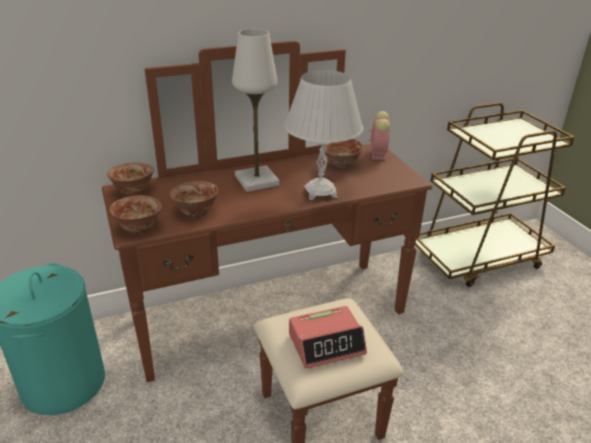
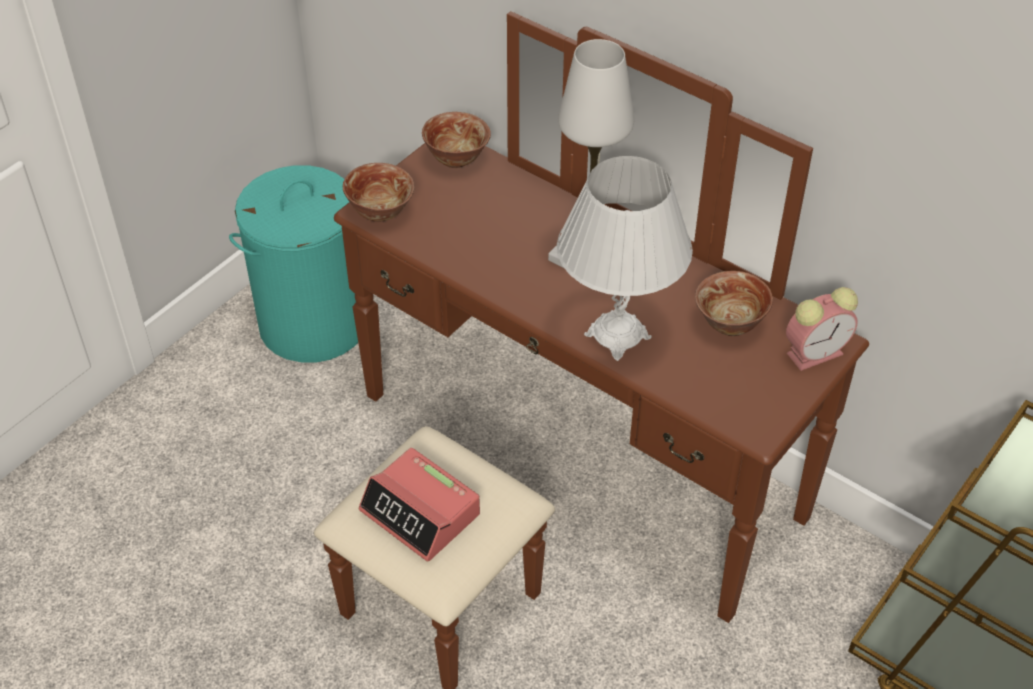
camera: 60 degrees right, 15 degrees up
bowl [170,181,218,217] -> none

